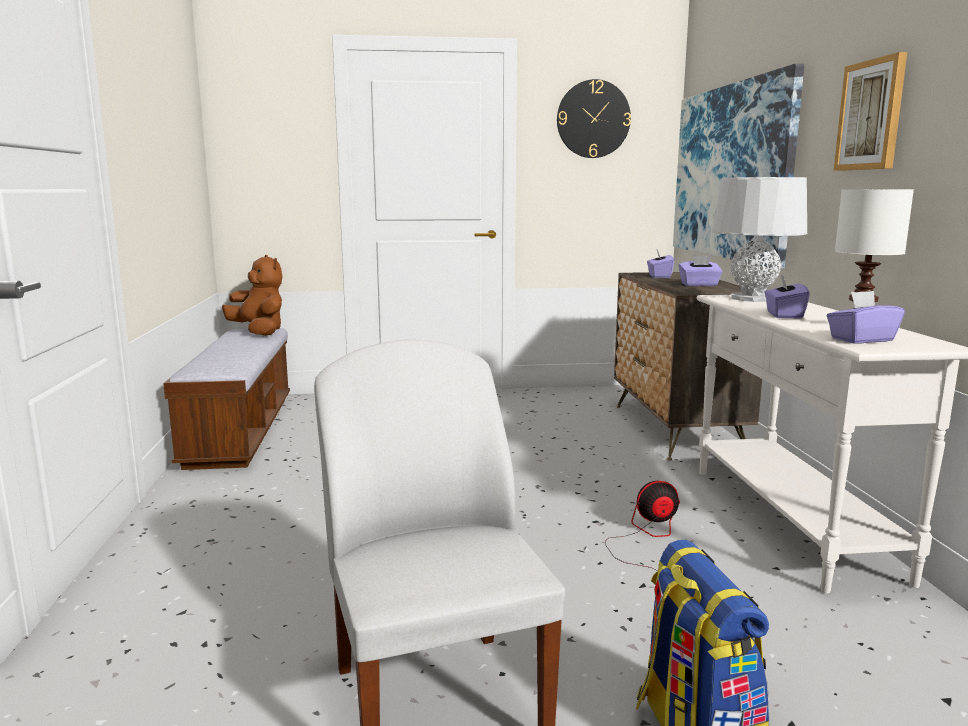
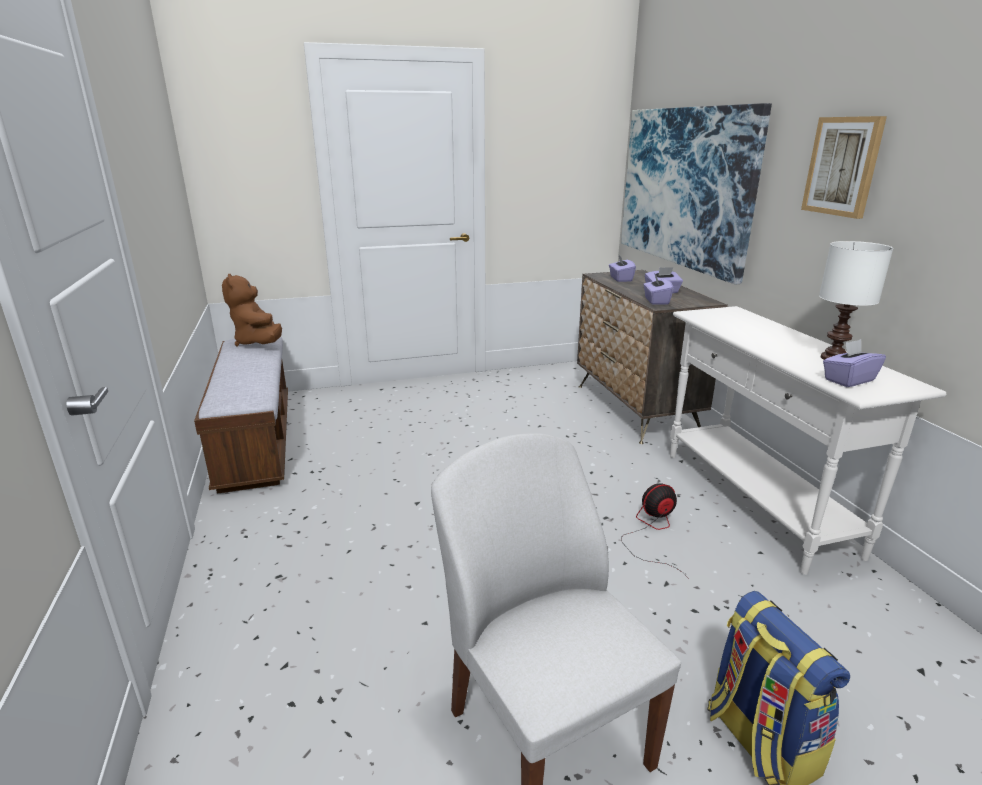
camera: 10 degrees left, 10 degrees up
brown plush toy [222,255,282,336] -> brown plush toy turned 150 degrees counterclockwise [222,274,282,347]
wall clock [557,79,631,158] -> none
grey table lamp [712,177,808,302] -> none
purple tissue box [764,275,810,319] -> purple tissue box moved to [643,273,674,304]

